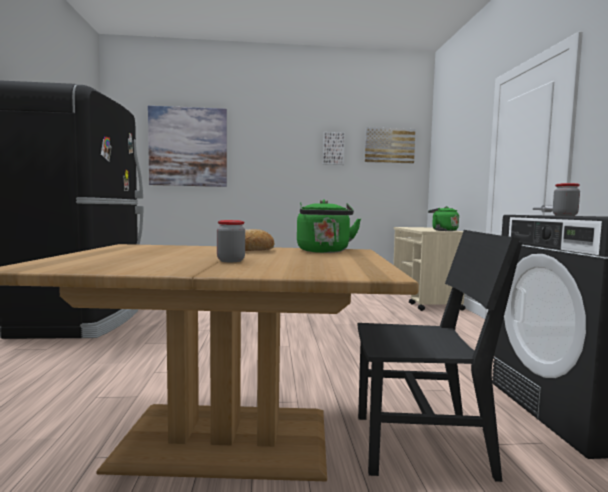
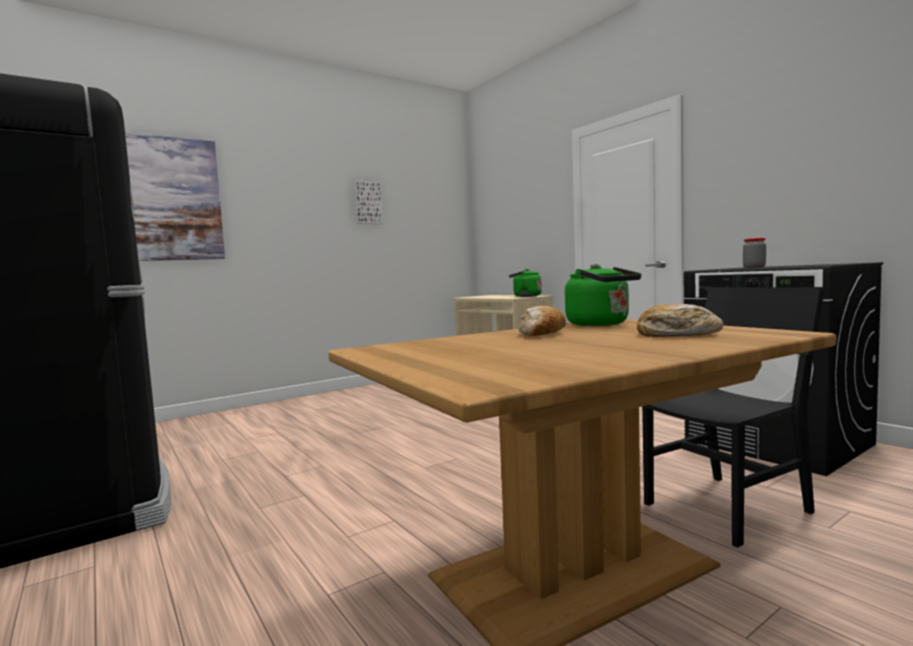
camera: 30 degrees left, 0 degrees up
jar [217,220,245,262] -> none
picture [365,127,416,163] -> none
none -> bread [637,304,724,337]

